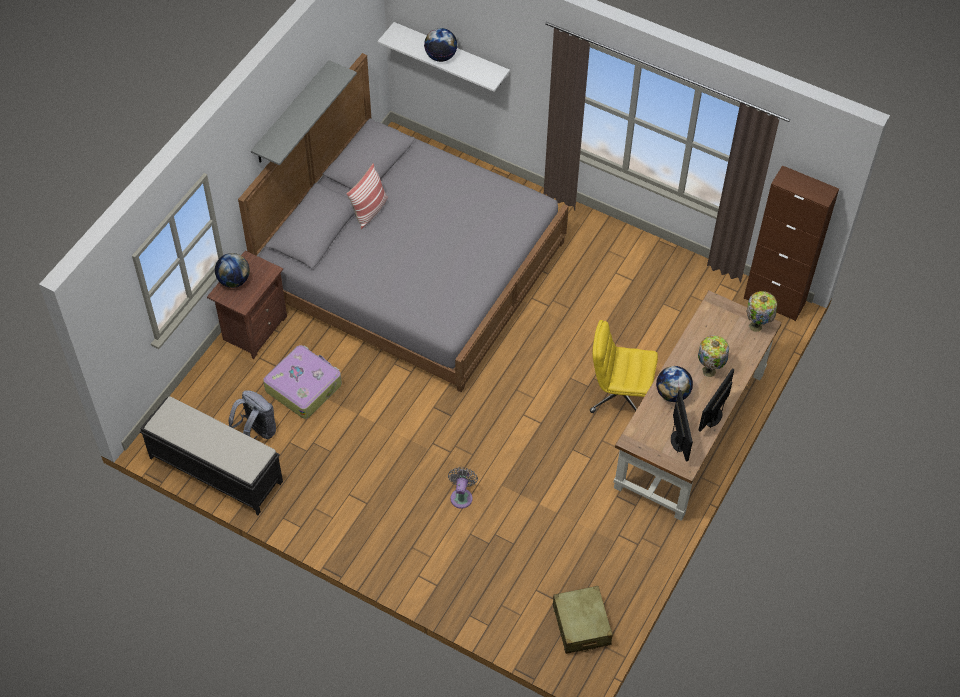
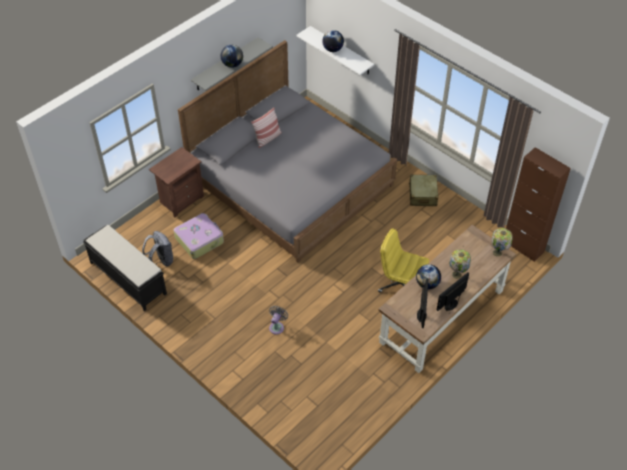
camera: 15 degrees right, 5 degrees down
globe [215,253,250,288] -> globe moved to [221,45,243,68]
beige suitcase [553,586,613,654] -> beige suitcase moved to [409,175,438,206]

